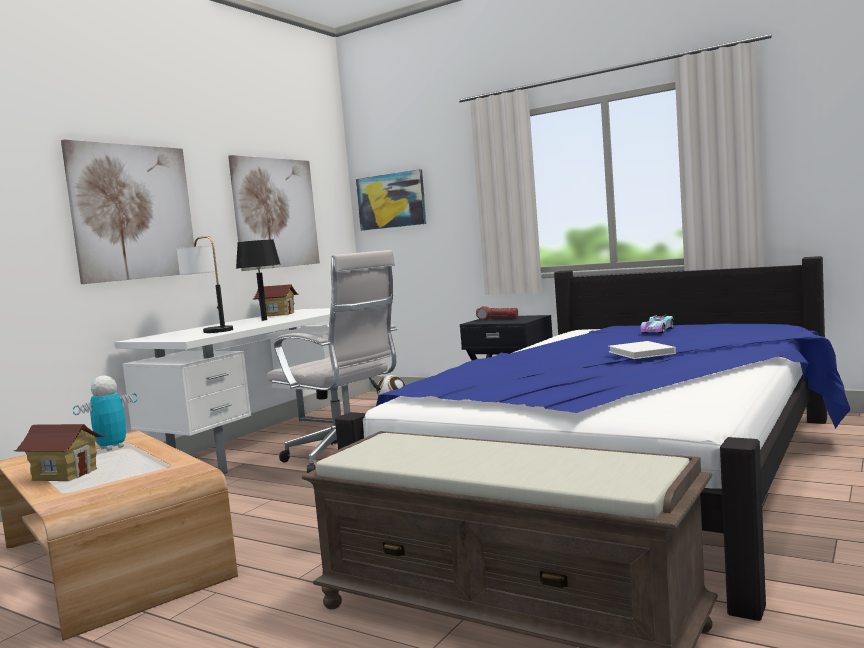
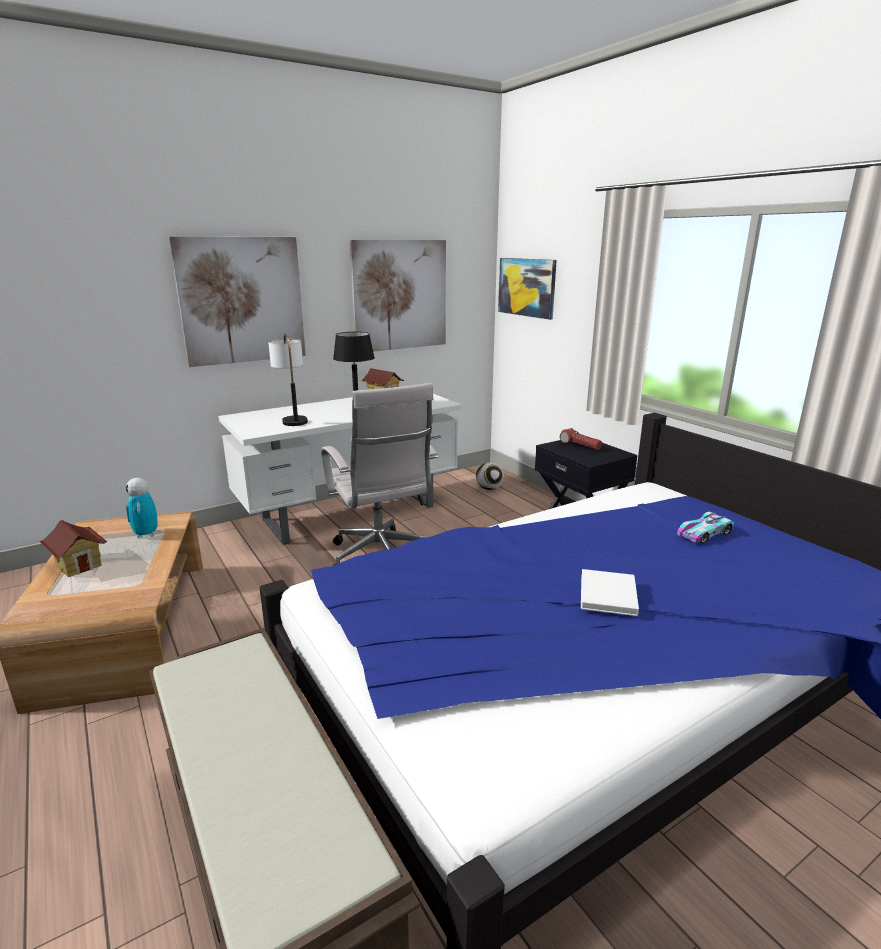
camera: 25 degrees right, 15 degrees up
toy robot [73,376,137,451] -> toy robot turned 90 degrees counterclockwise [126,478,158,539]

